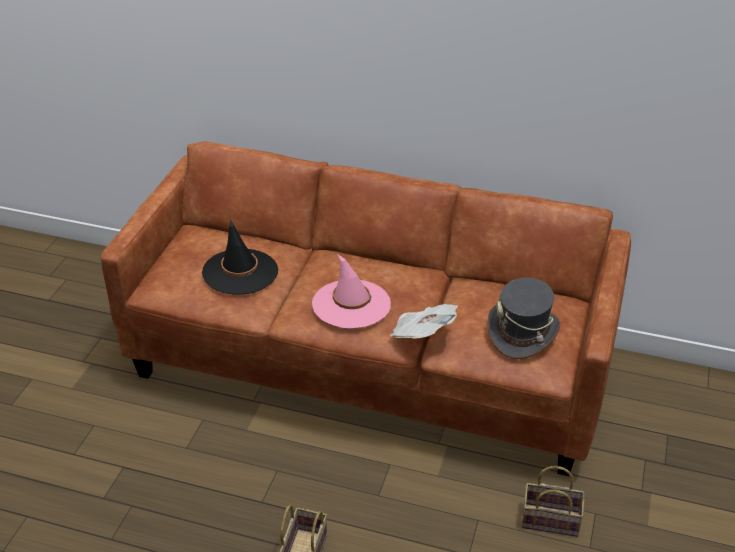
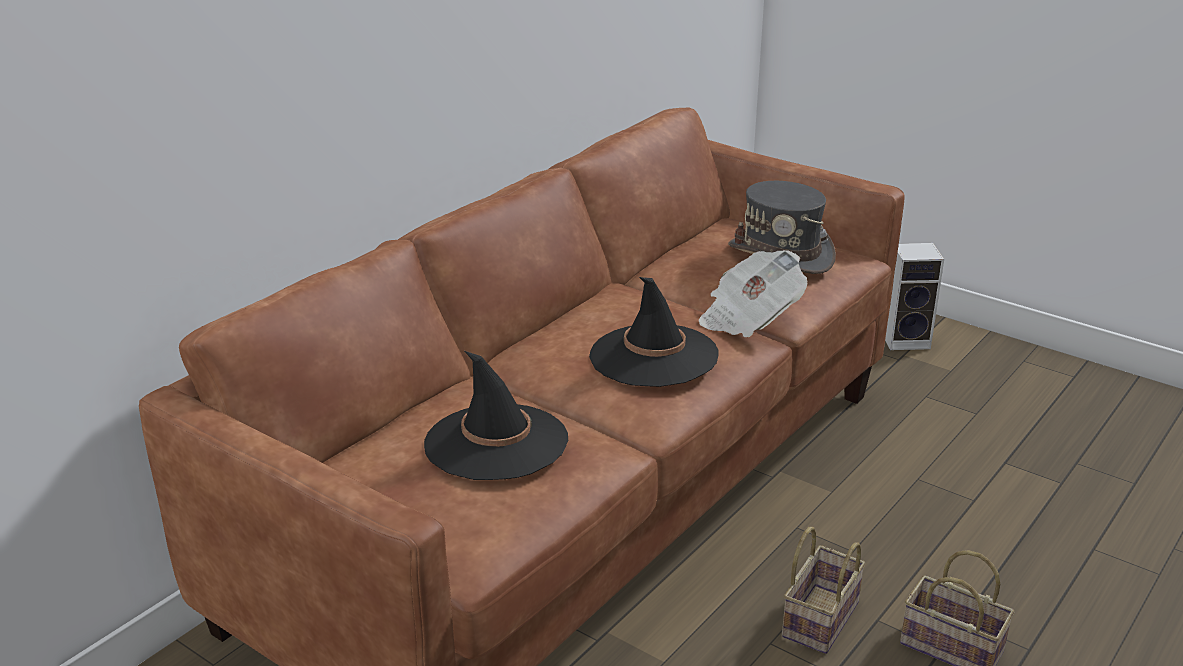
camera: 70 degrees left, 10 degrees down
pink hat [312,254,391,329] -> black hat [589,277,719,387]
basket [522,466,585,537] -> basket moved to [782,527,866,654]
none -> speaker [885,243,944,350]

